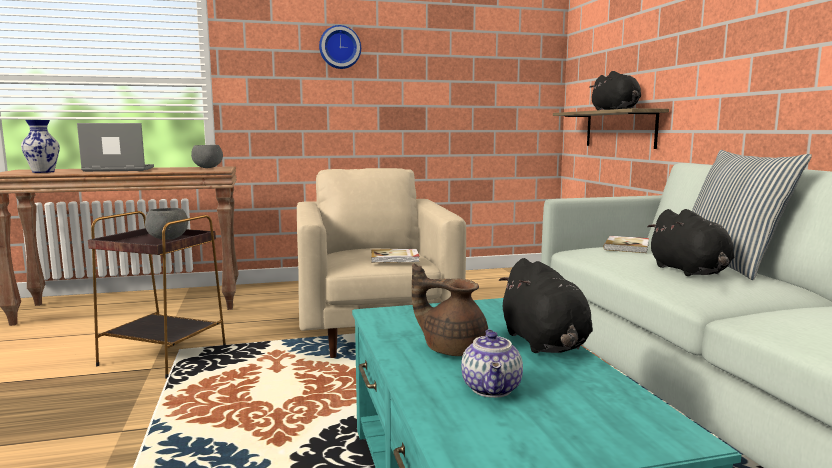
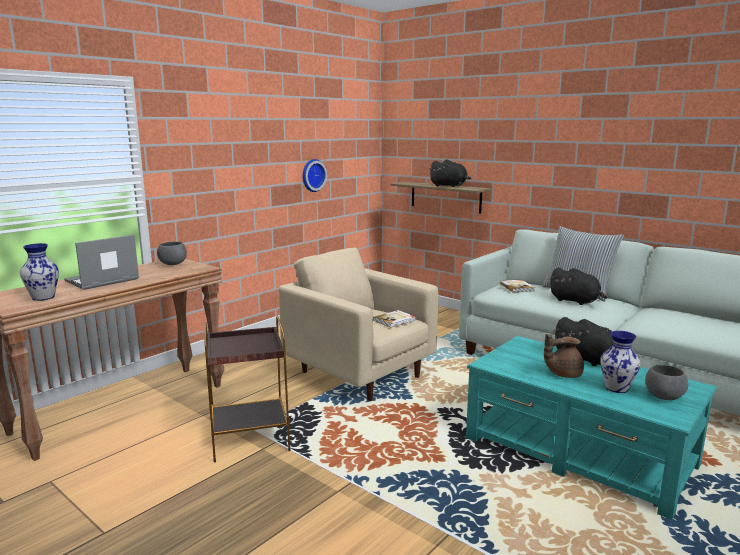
camera: 35 degrees left, 5 degrees up
grey bowl [145,208,188,239] -> grey bowl moved to [645,365,688,400]
wall clock [319,25,361,69] -> wall clock moved to [302,159,327,192]
teapot [461,329,523,398] -> vase [601,331,640,393]

